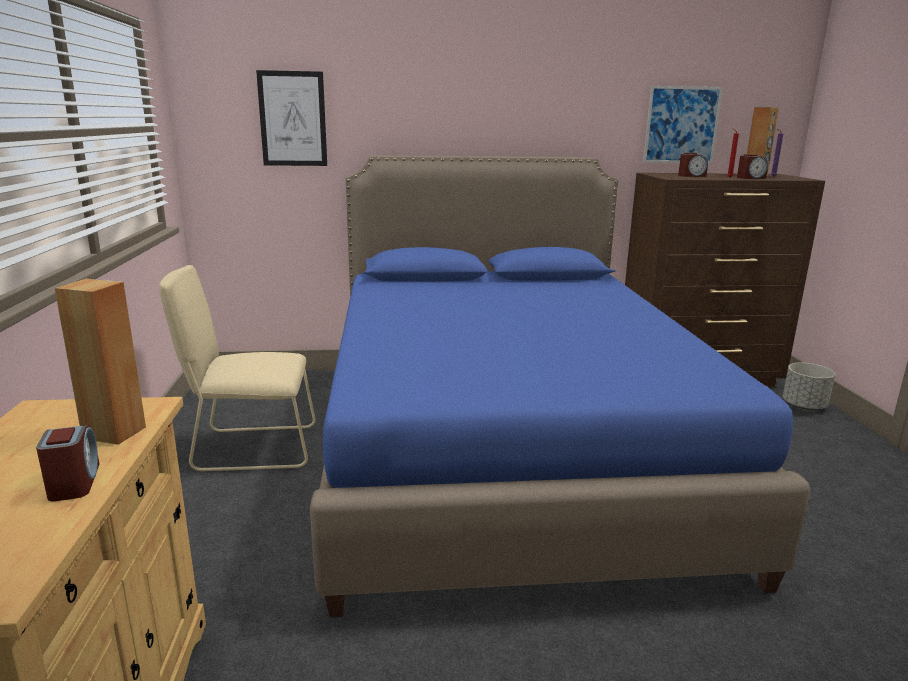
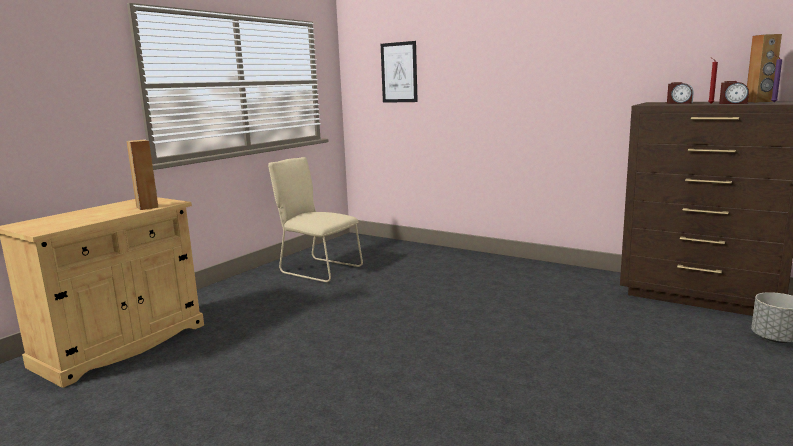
camera: 40 degrees right, 5 degrees down
alarm clock [36,425,99,501] -> none
blue bed [310,155,811,618] -> none
picture [643,86,723,163] -> none

